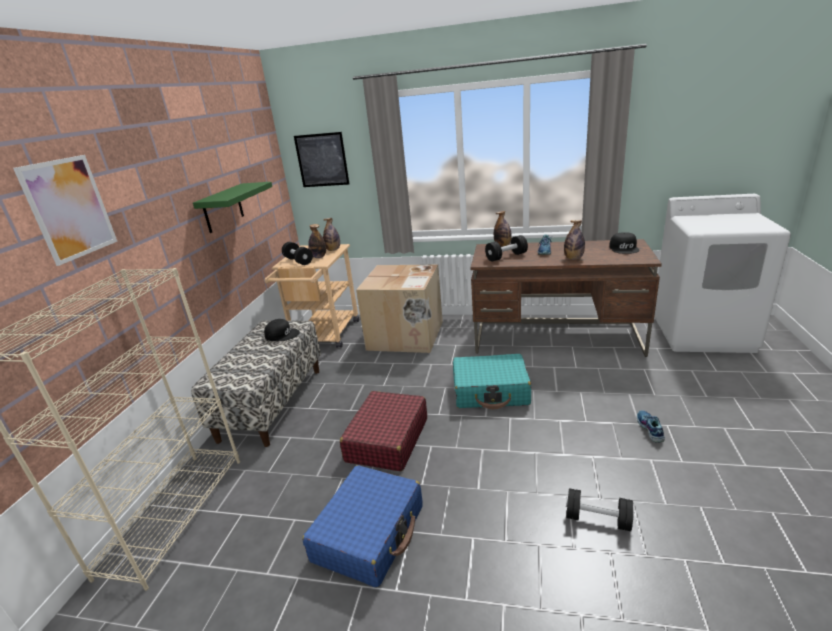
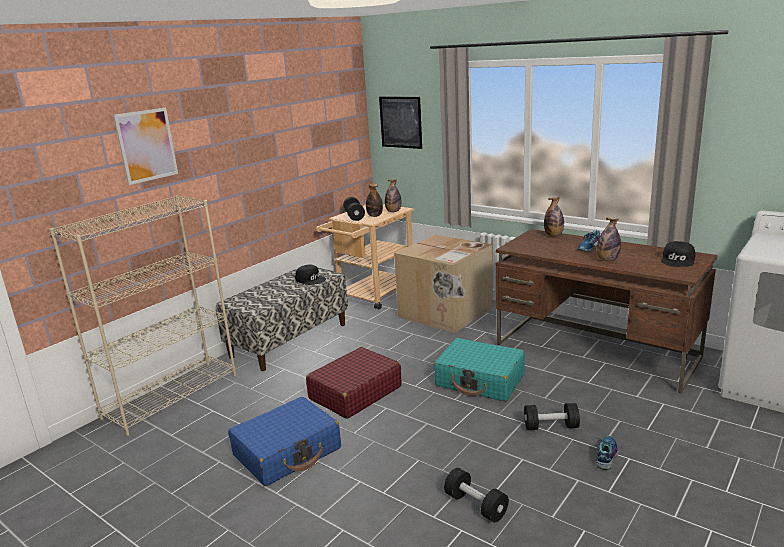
camera: 25 degrees right, 5 degrees down
green shelf [193,182,272,233] -> none
black dumbbell [485,235,528,261] -> black dumbbell moved to [524,403,580,430]

